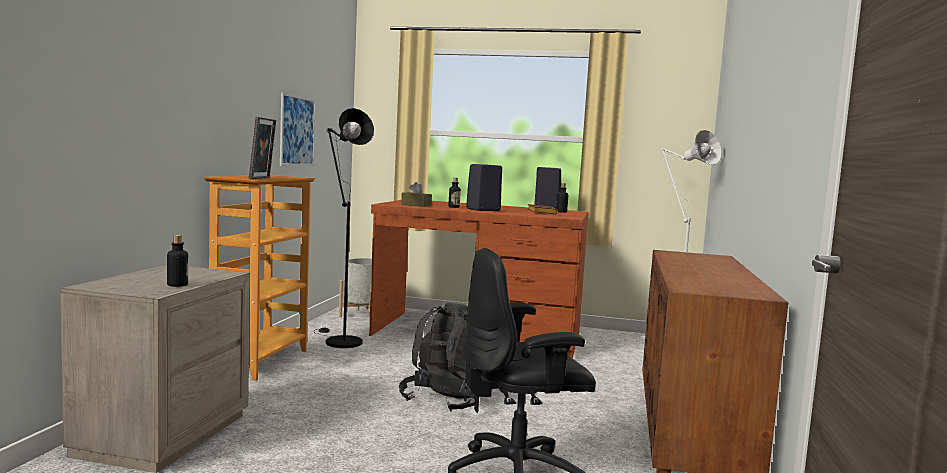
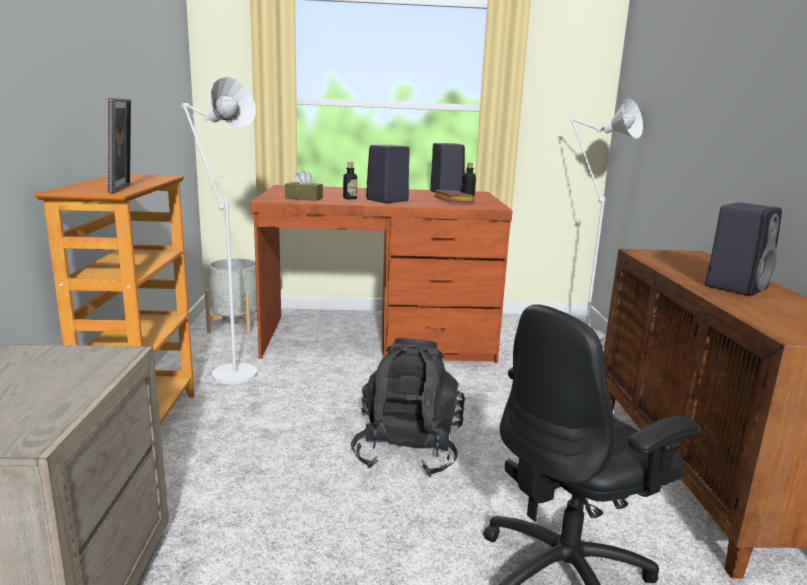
camera: 15 degrees left, 10 degrees up
bottle [167,235,188,287] -> none
picture [280,93,316,166] -> none
black floor lamp [314,108,374,348] -> white floor lamp [181,77,257,384]
none -> black speaker [705,202,782,296]

